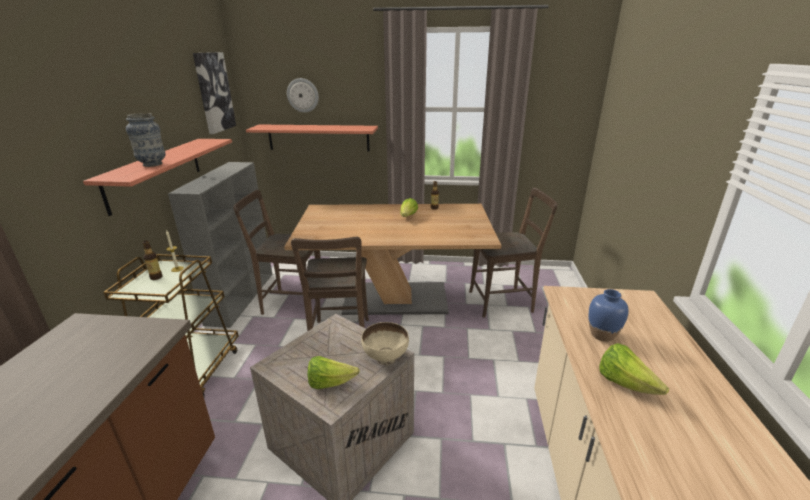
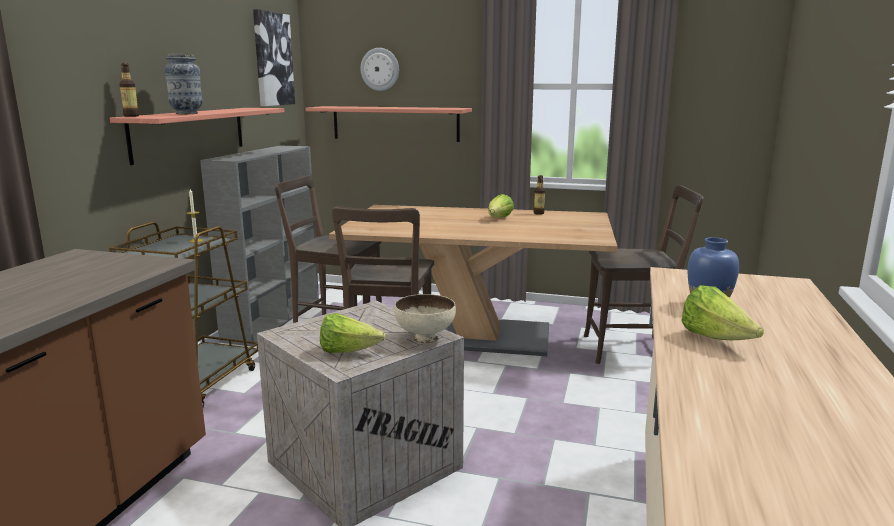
camera: 10 degrees right, 10 degrees down
bottle [142,241,163,280] -> bottle moved to [120,63,139,117]

